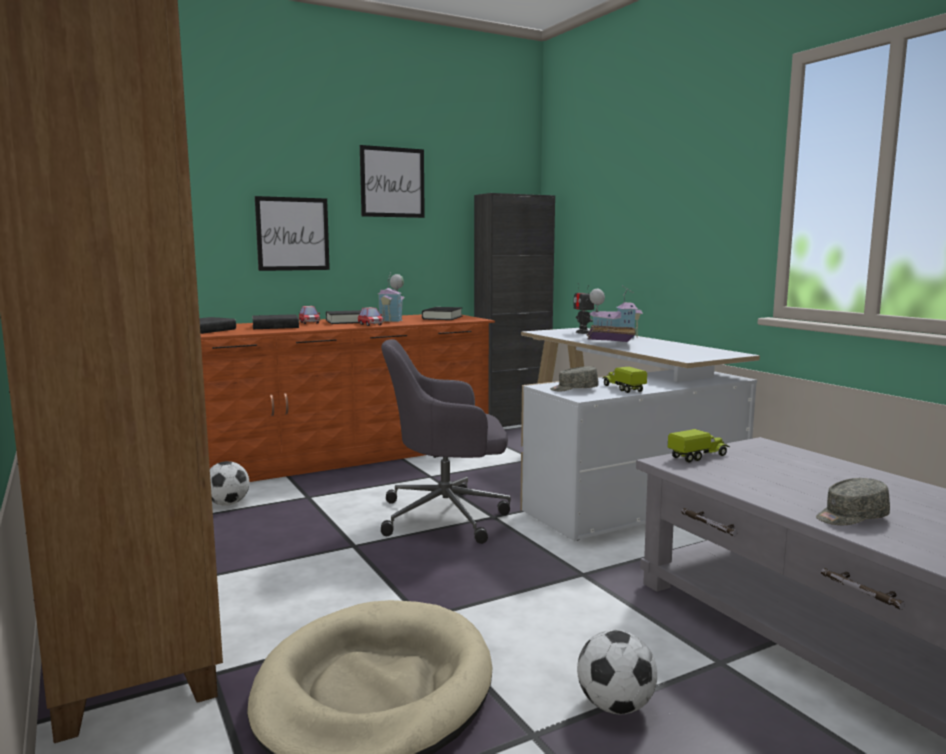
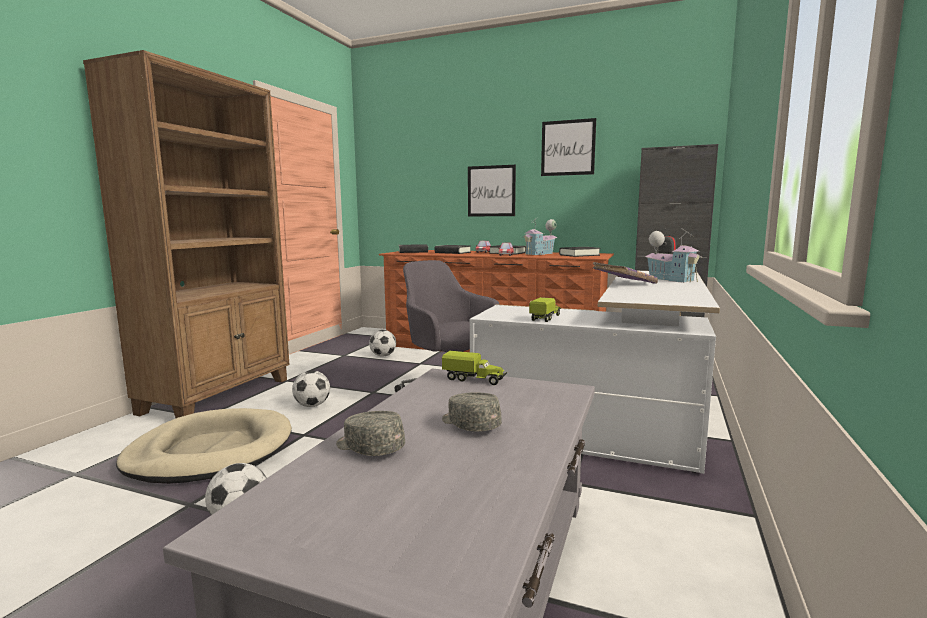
camera: 50 degrees right, 0 degrees up
grey cap [550,366,598,391] -> grey cap moved to [442,392,502,432]
none -> football [292,370,330,407]

